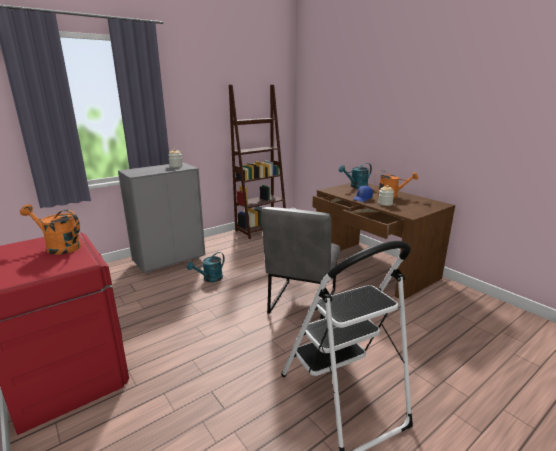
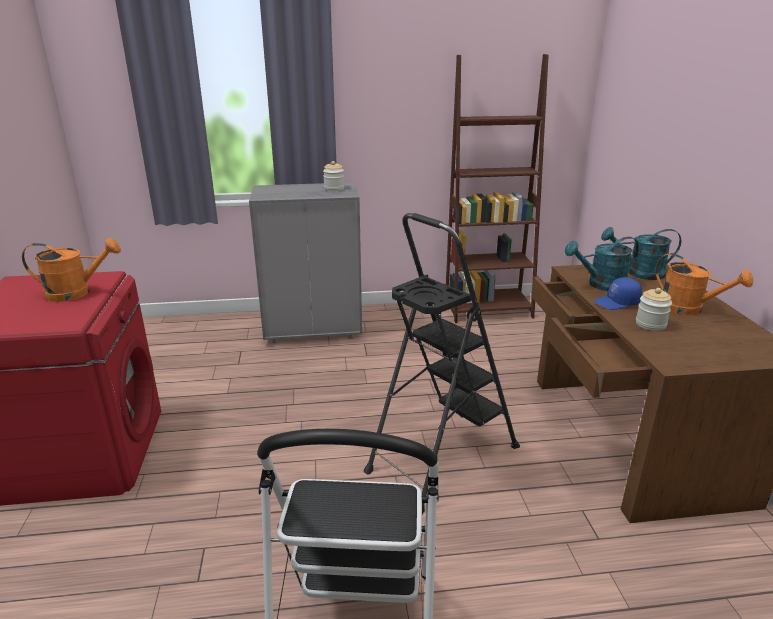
camera: 30 degrees right, 5 degrees up
orange watering can [20,204,81,255] -> orange watering can turned 120 degrees clockwise [22,238,121,302]
turquoise watering can [187,252,225,282] -> turquoise watering can moved to [565,237,639,291]
grey chair [261,207,341,320] -> step ladder [363,213,520,514]

